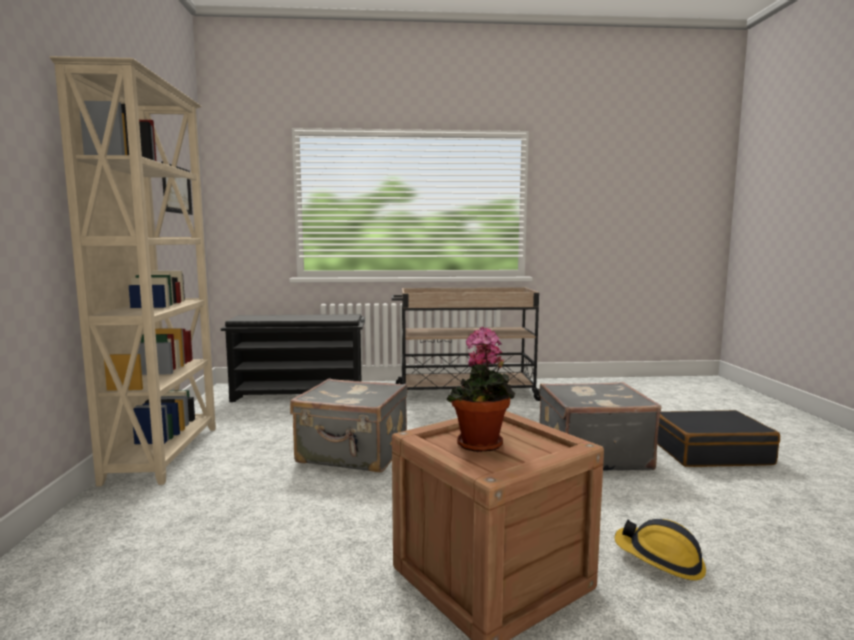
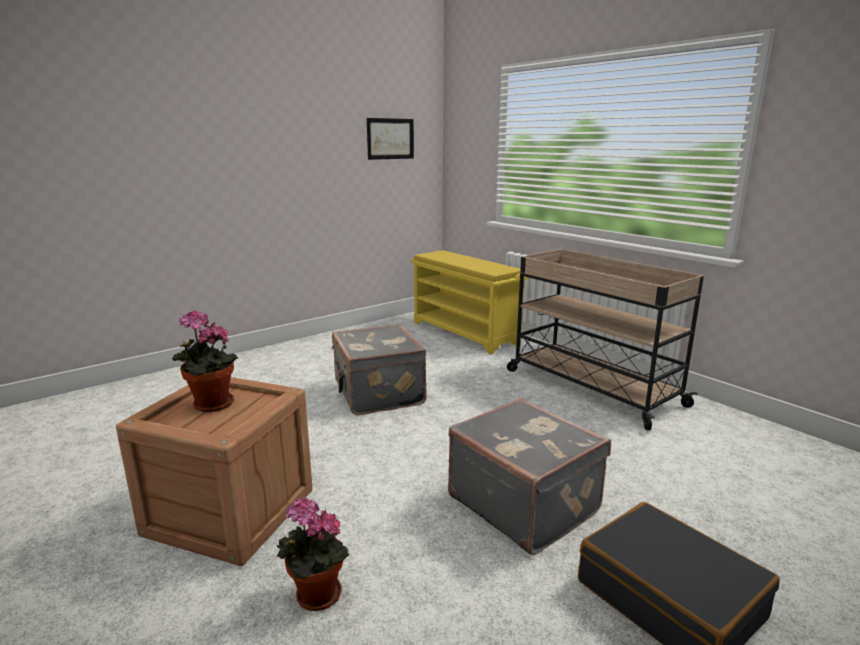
camera: 55 degrees right, 10 degrees up
beige bookcase [50,56,216,487] -> none
black shoe rack [221,314,365,402] -> yellow shoe rack [410,250,530,354]
hard hat [615,519,706,581] -> potted plant [277,498,350,611]

